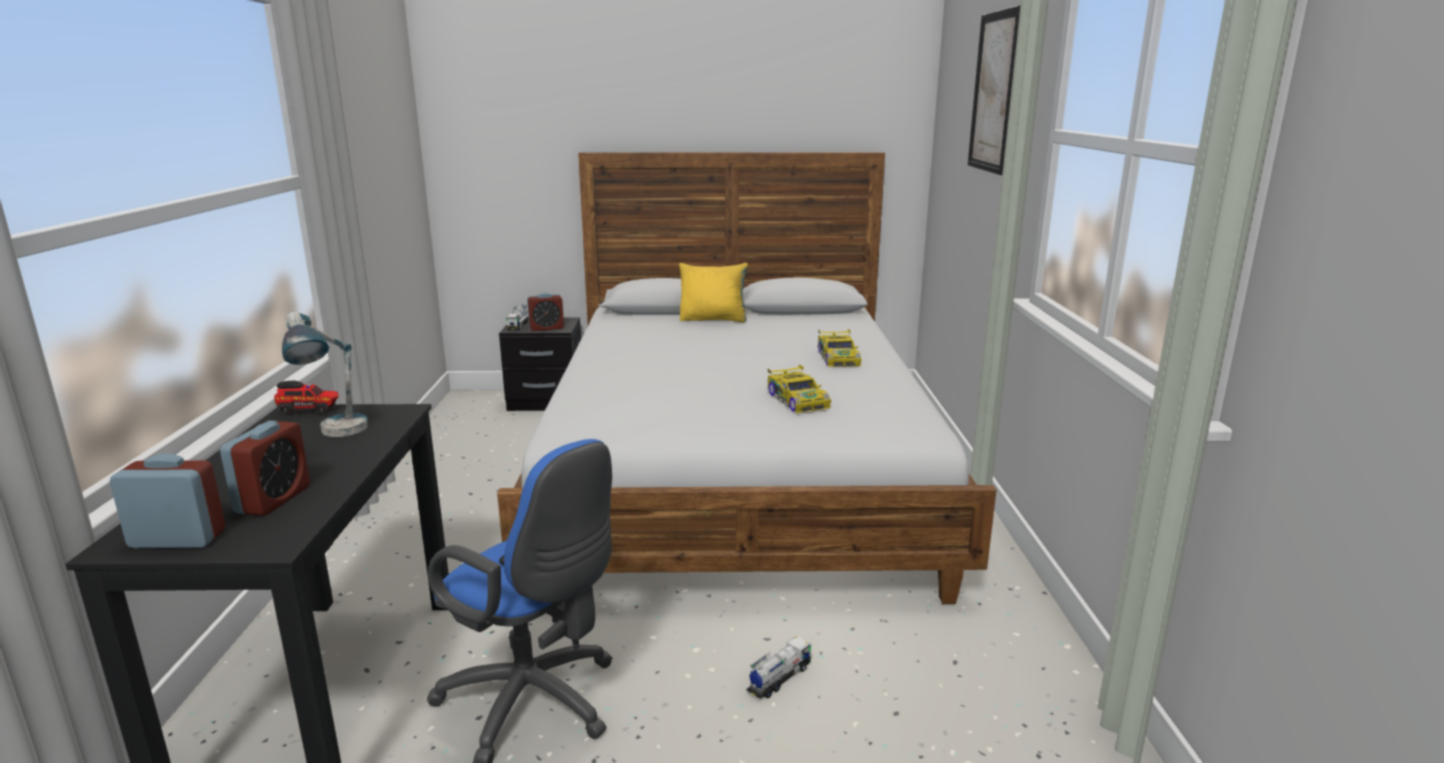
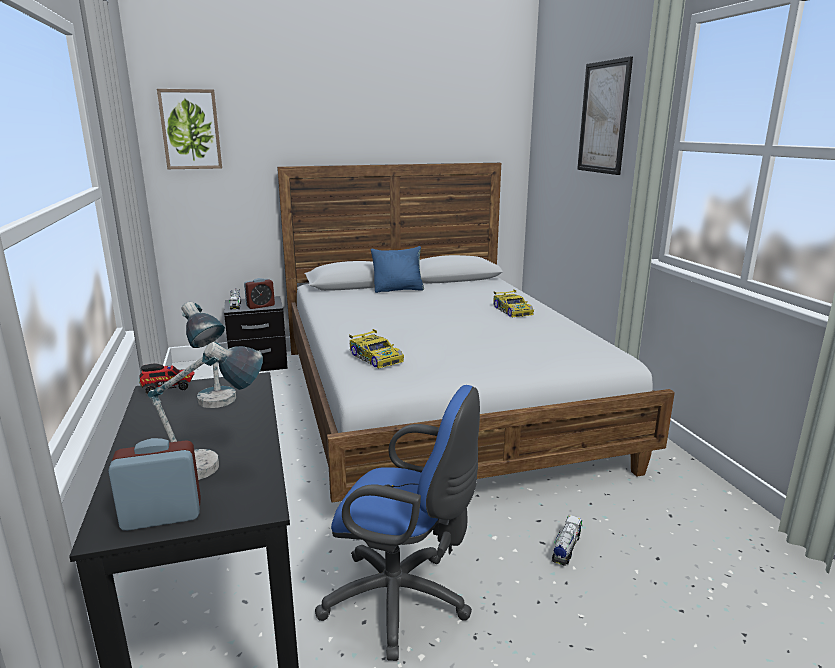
camera: 15 degrees left, 0 degrees up
alarm clock [220,421,310,516] -> table lamp [148,342,263,480]
yellow pillow [679,263,748,323] -> blue pillow [371,246,424,293]
toy car [767,364,831,413] -> toy car moved to [349,329,404,369]
none -> picture [157,89,222,169]

